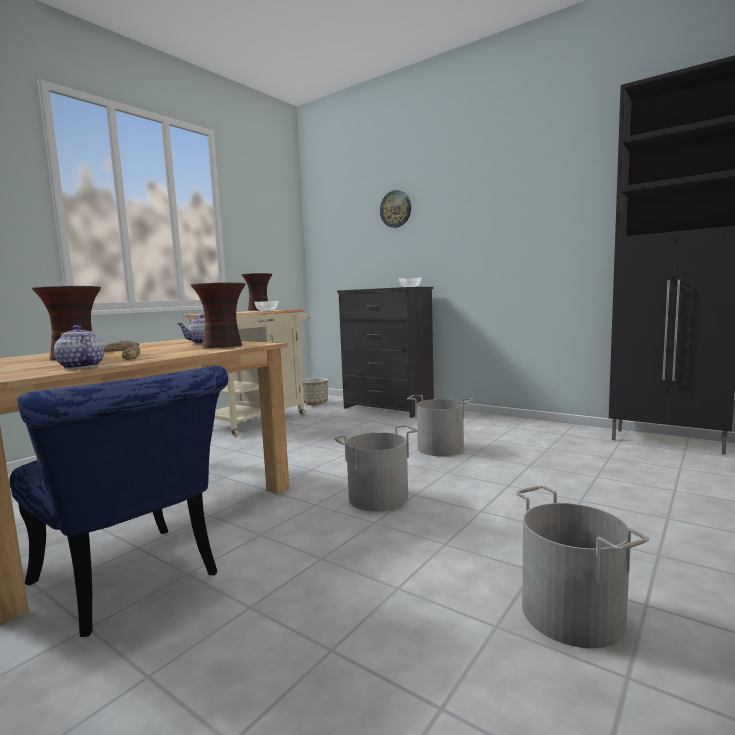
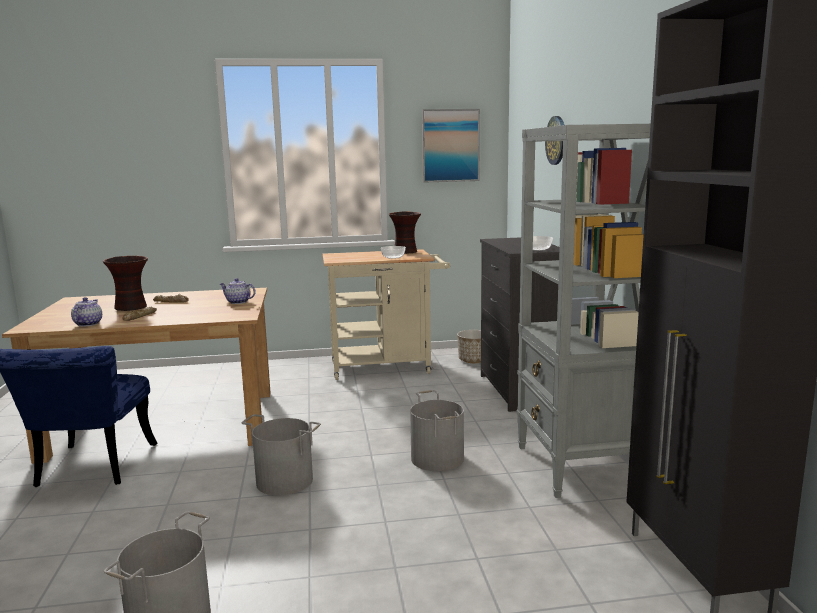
camera: 45 degrees right, 5 degrees up
vase [191,282,245,348] -> none
none -> picture [422,109,480,183]
none -> grey bookcase [517,124,651,498]

